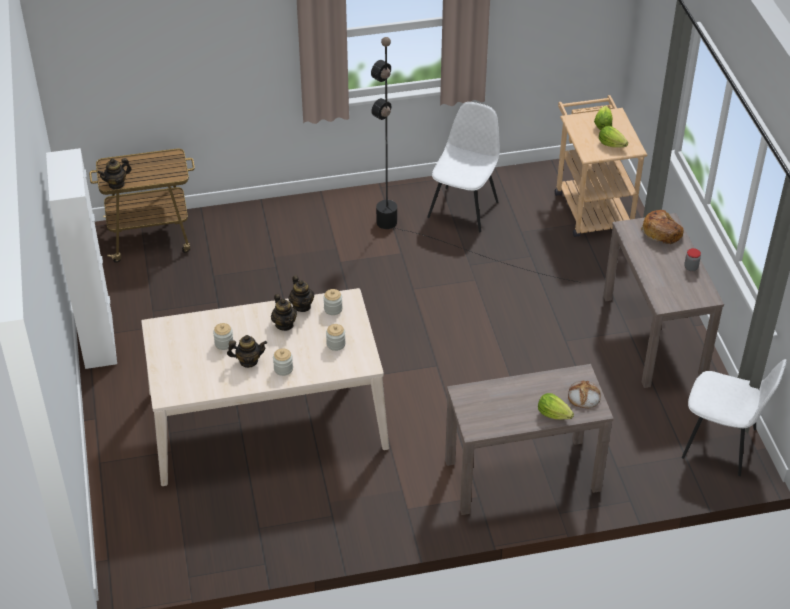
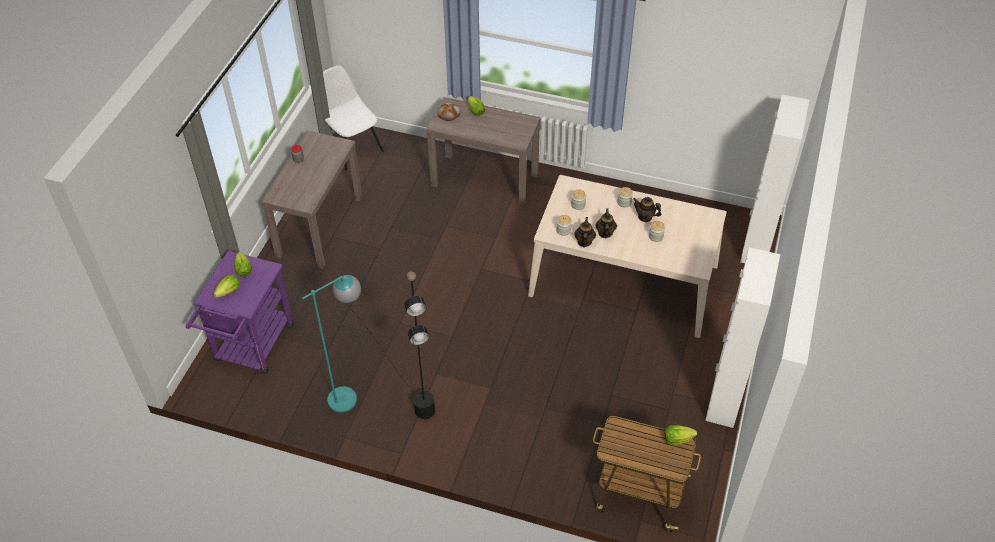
camera: 150 degrees left, 5 degrees up
teapot [97,158,132,190] -> lettuce [664,425,697,445]
white chair [427,102,500,233] -> turquoise floor lamp [302,275,361,413]
beige cart [555,95,647,237] -> purple cart [186,251,294,374]
bread [641,210,684,245] -> none
none -> white cabinet [740,95,809,263]

